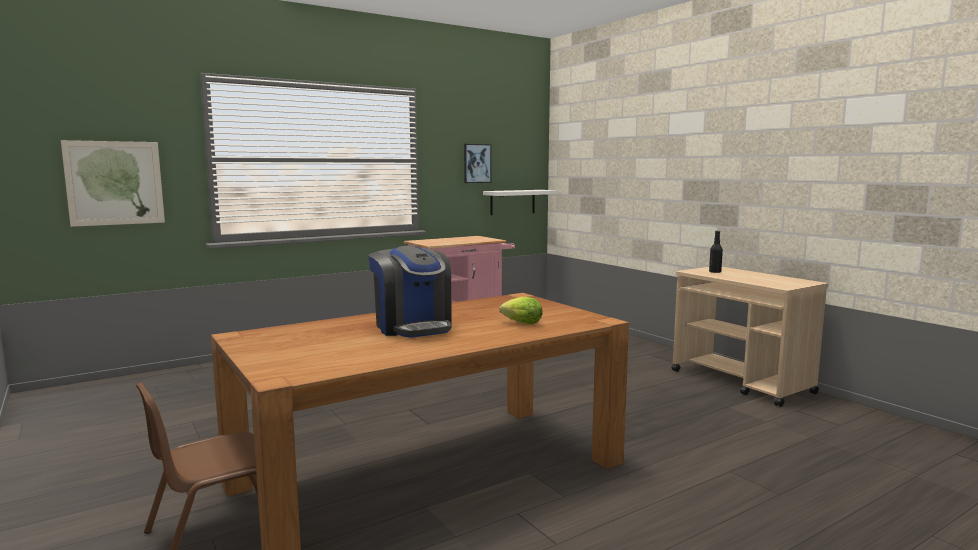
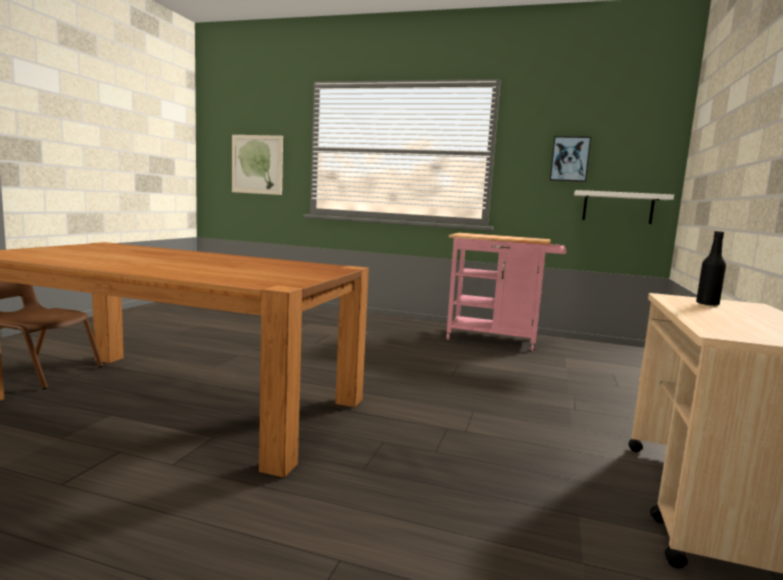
camera: 50 degrees right, 0 degrees up
coffee machine [368,246,452,338] -> none
lettuce [499,297,542,324] -> none

